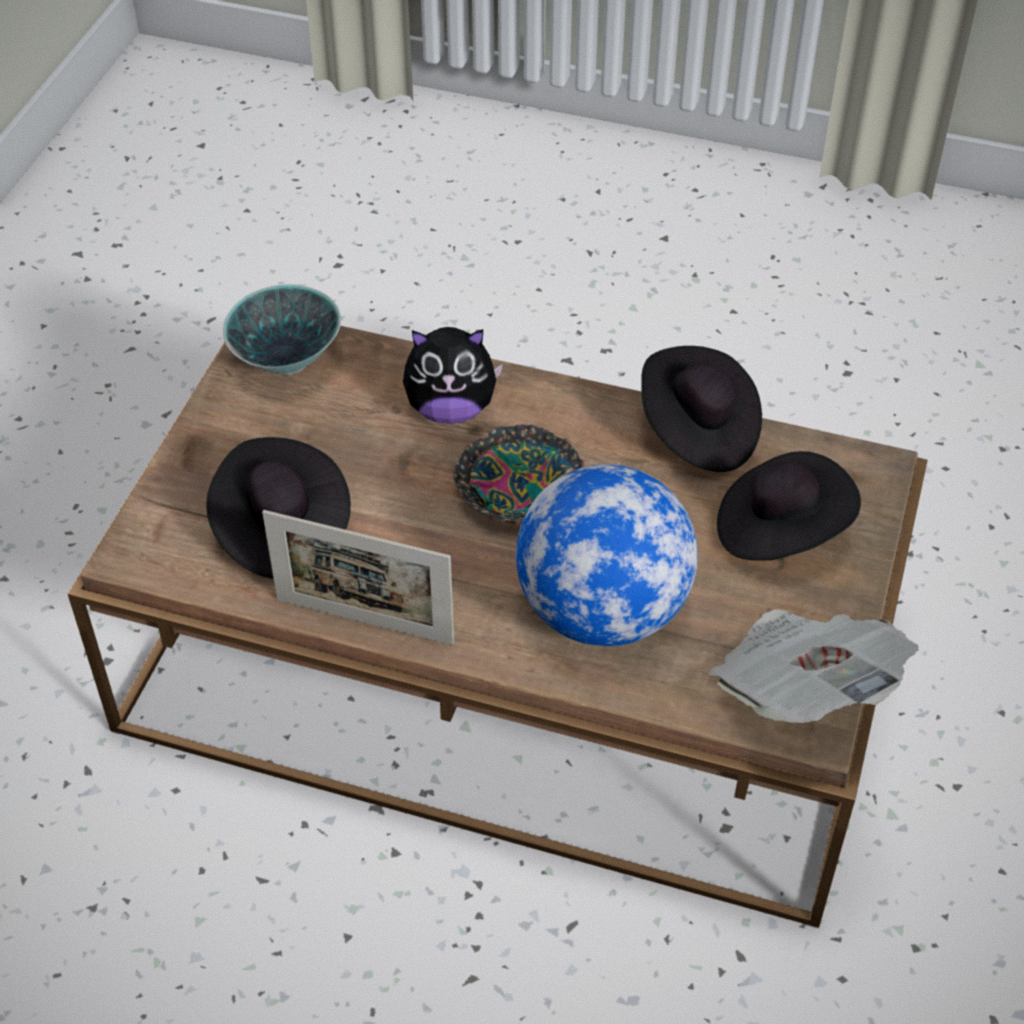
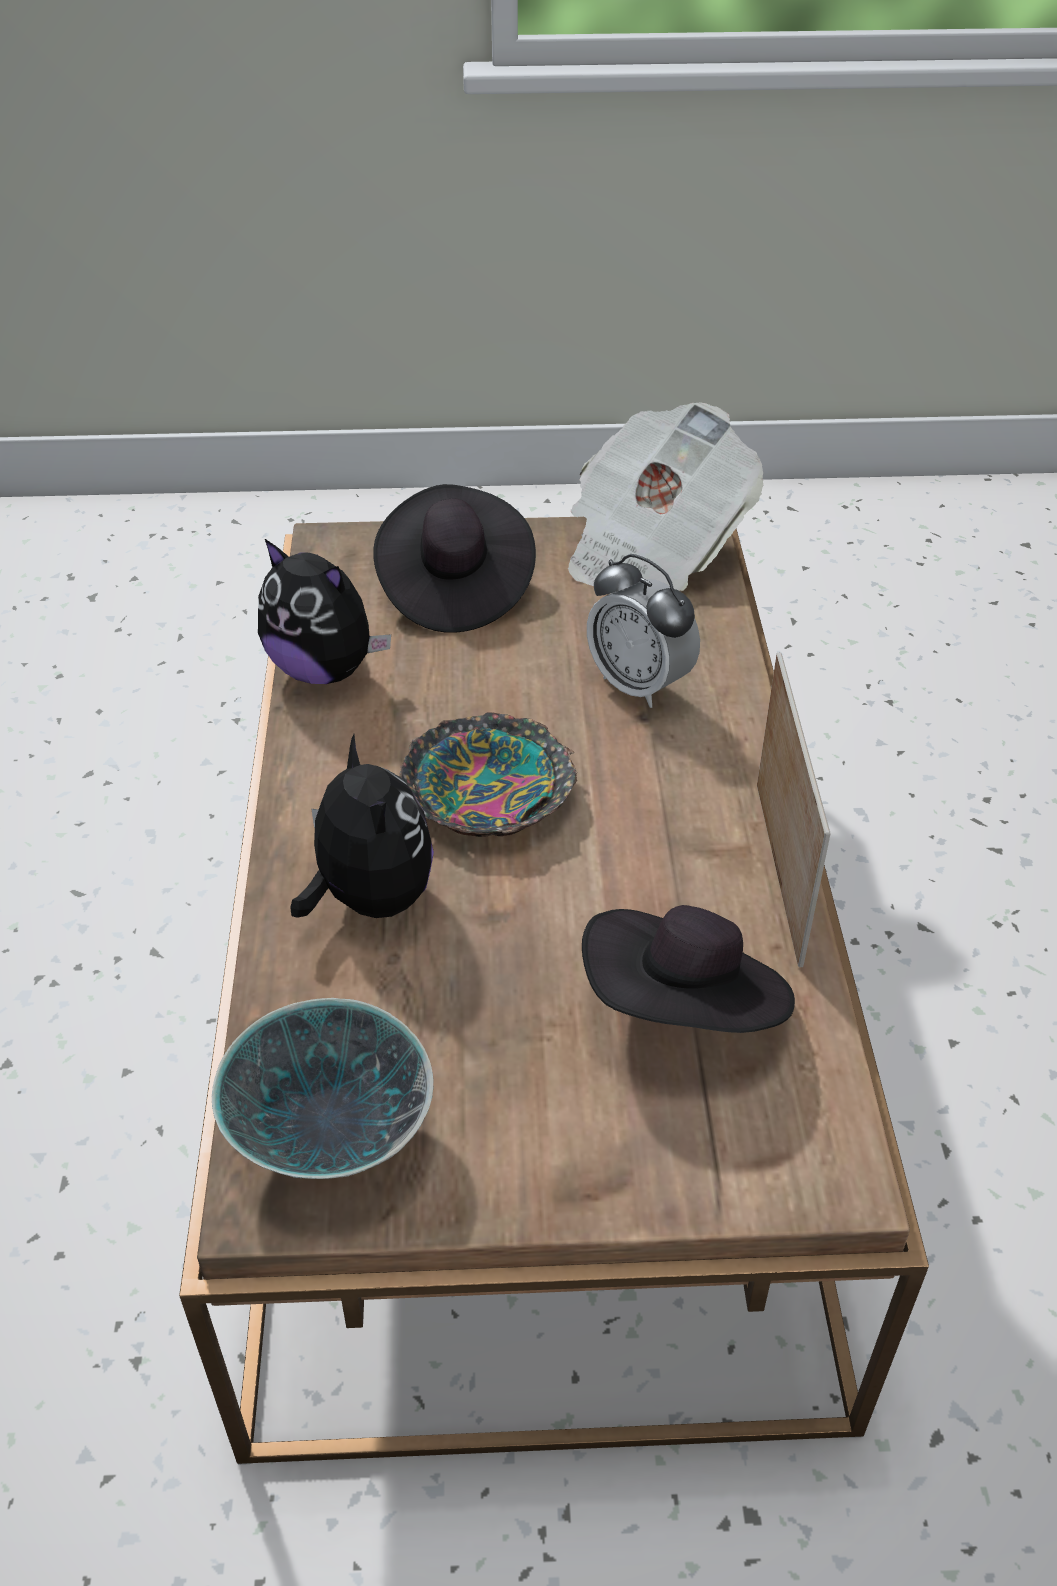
camera: 110 degrees left, 5 degrees down
globe [516,464,698,646] -> alarm clock [587,554,700,708]
black hat [641,346,762,472] -> plush toy [258,539,391,684]

